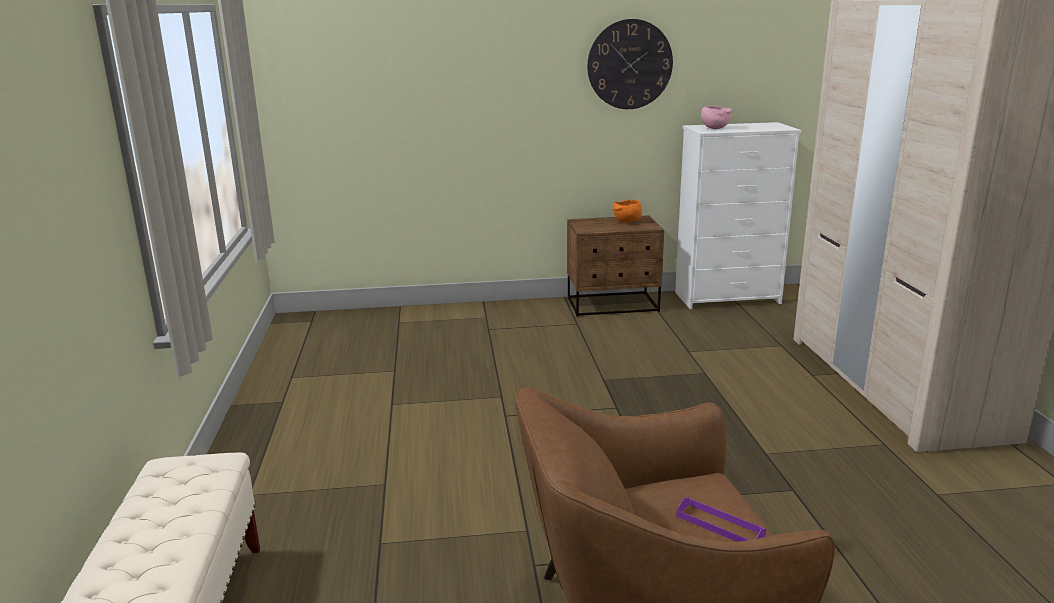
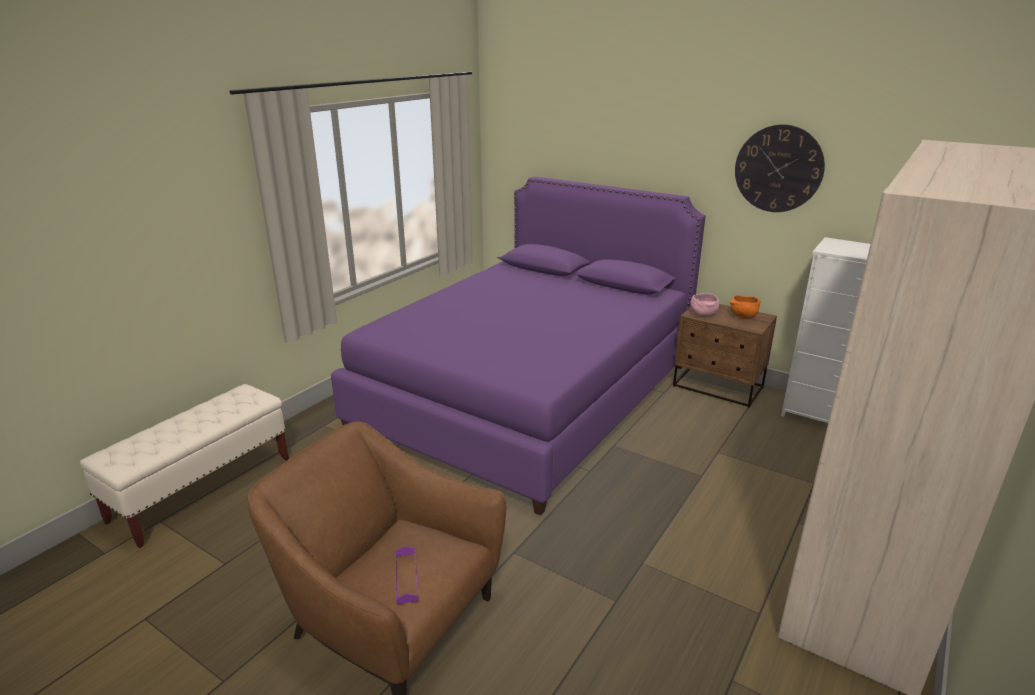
camera: 40 degrees right, 5 degrees up
pink bowl [701,106,732,129] -> pink bowl moved to [691,293,719,317]
none -> purple bed [331,176,705,516]

